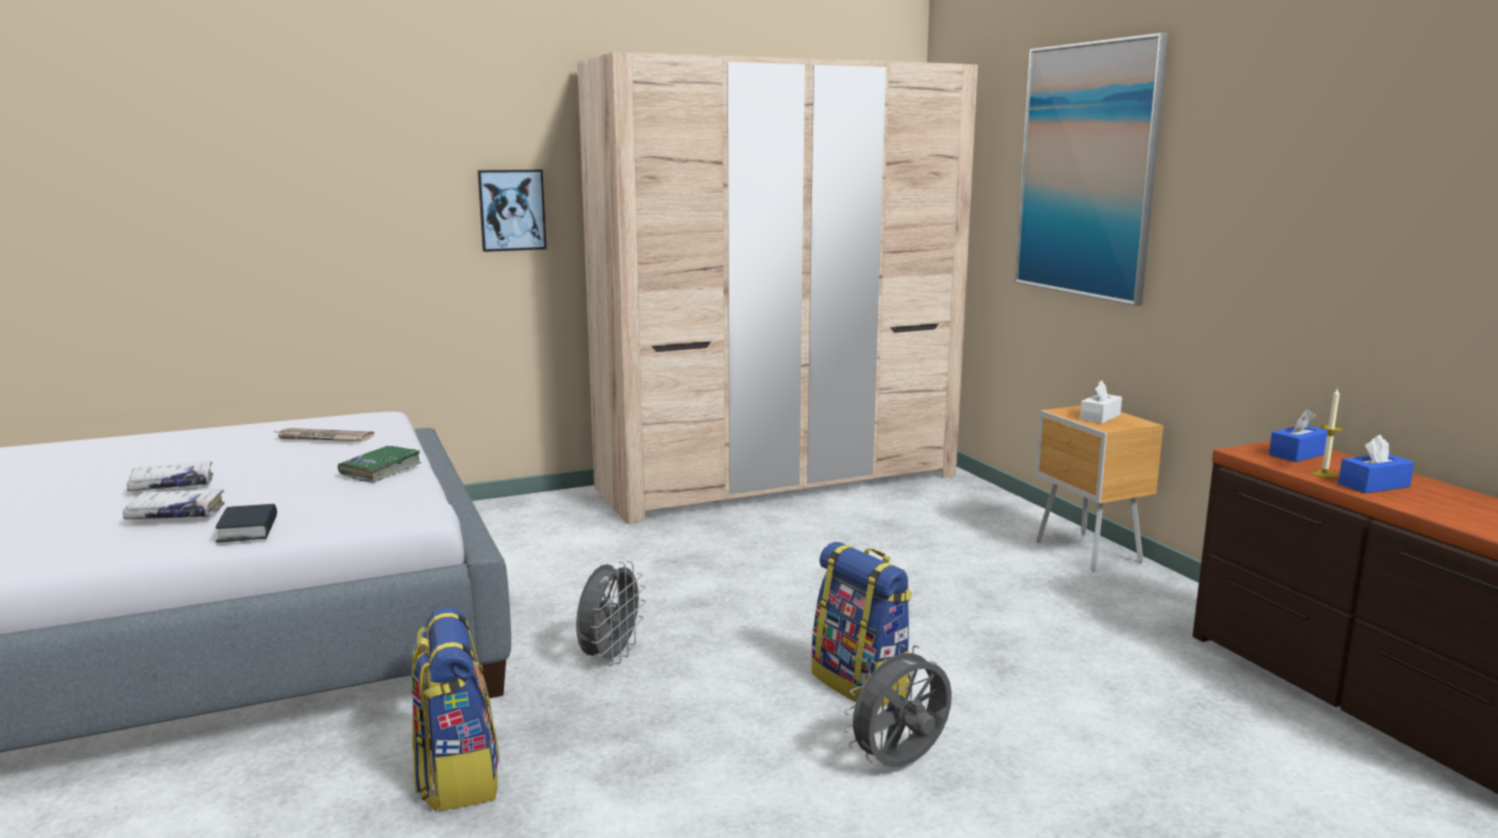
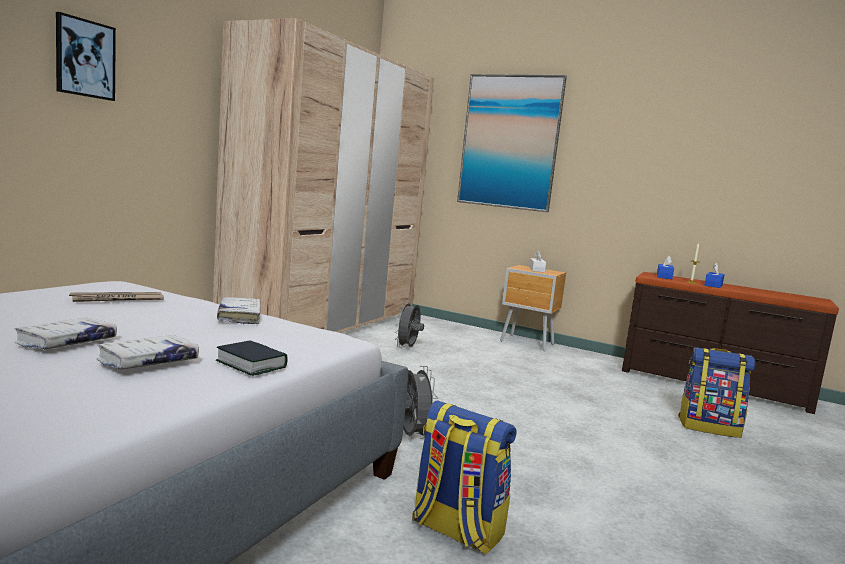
camera: 40 degrees left, 5 degrees down
green book [338,446,422,483] -> white book [217,297,261,324]
picture [478,170,547,252] -> picture moved to [56,12,116,101]
backpack [812,542,912,707] -> backpack moved to [678,347,756,438]
grey fan [844,644,952,767] -> grey fan moved to [395,300,424,348]

